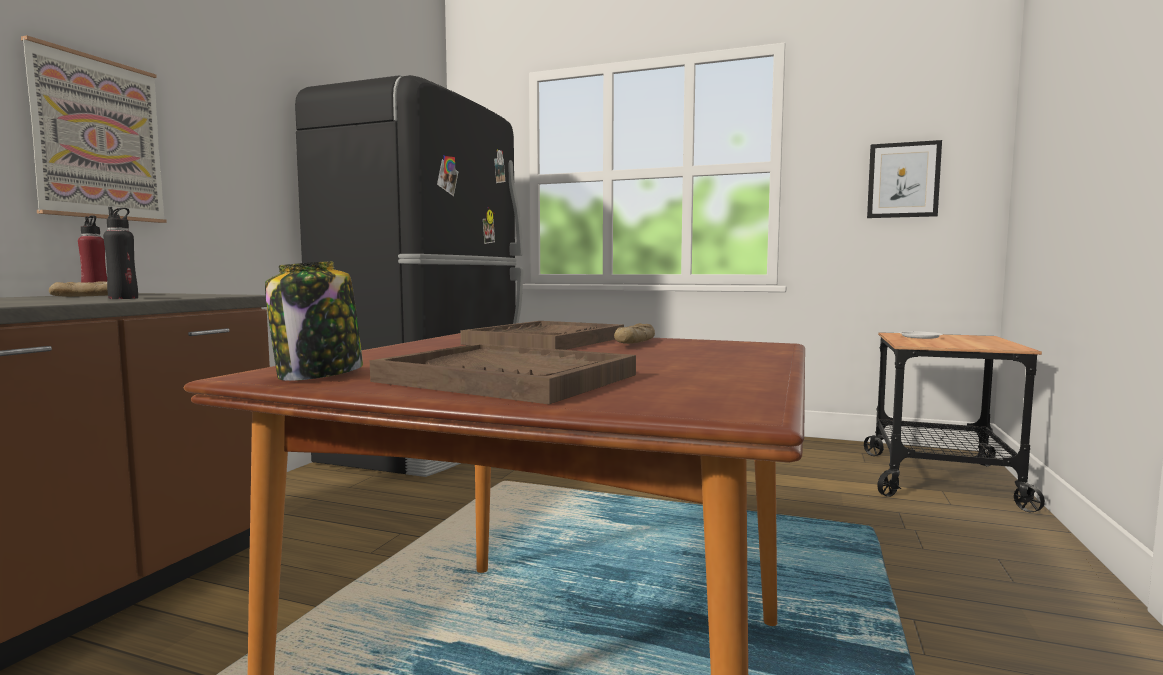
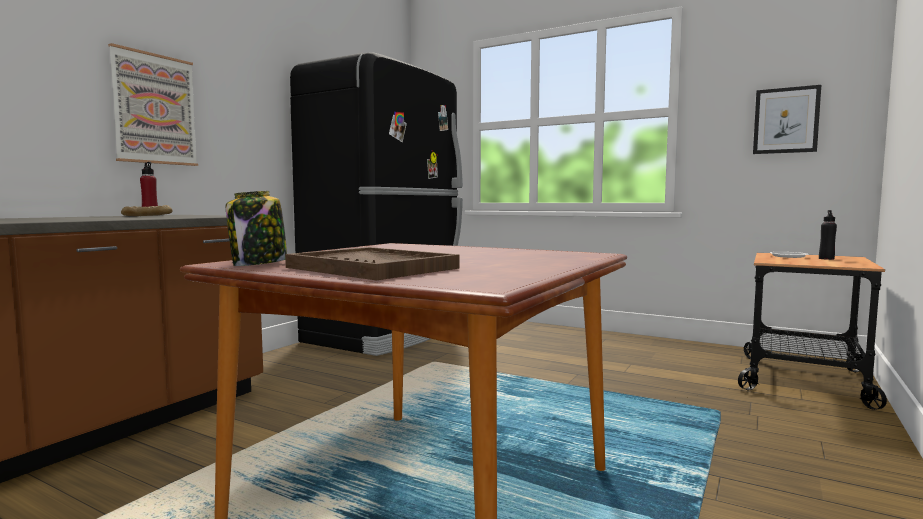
camera: 10 degrees right, 0 degrees up
black bottle [103,207,138,299] -> black bottle moved to [819,210,837,260]
brown tray [461,321,624,350] -> none
bread [614,323,655,344] -> none

